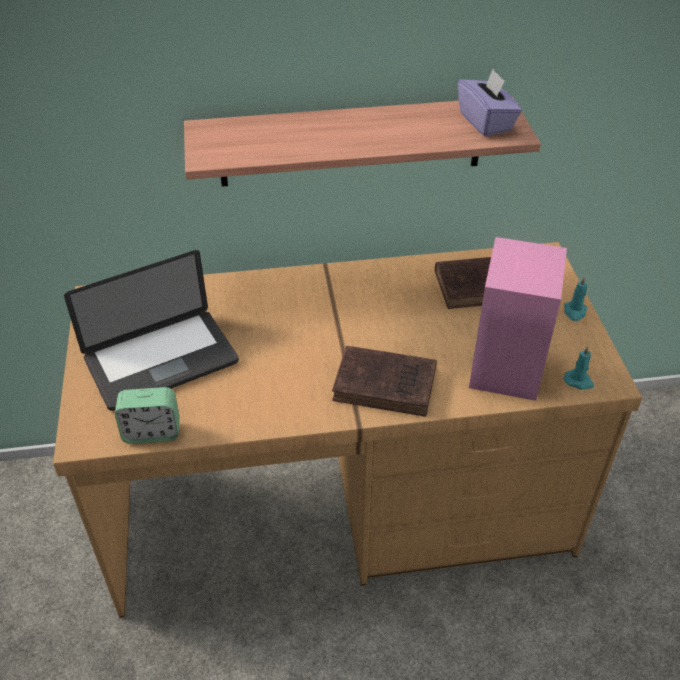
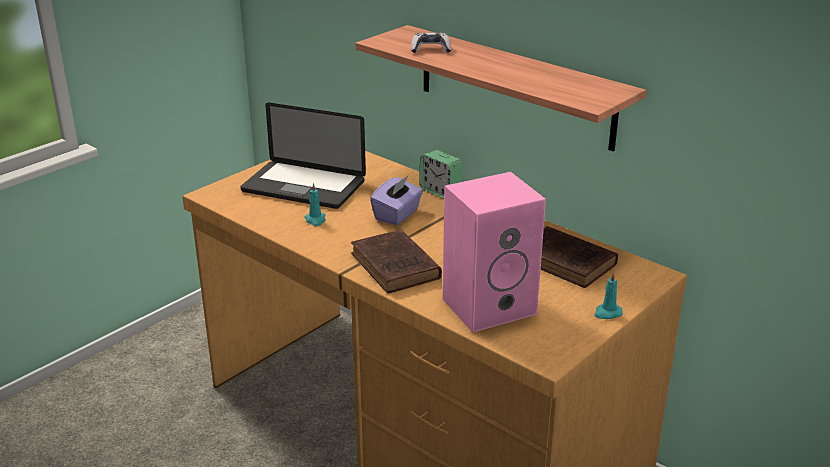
camera: 50 degrees right, 15 degrees down
alarm clock [115,387,180,444] -> alarm clock moved to [419,150,463,199]
purple tissue box [458,69,522,136] -> purple tissue box moved to [370,176,423,225]
turquoise candle [564,346,594,390] -> turquoise candle moved to [304,183,325,226]
none -> game controller [411,33,451,53]

